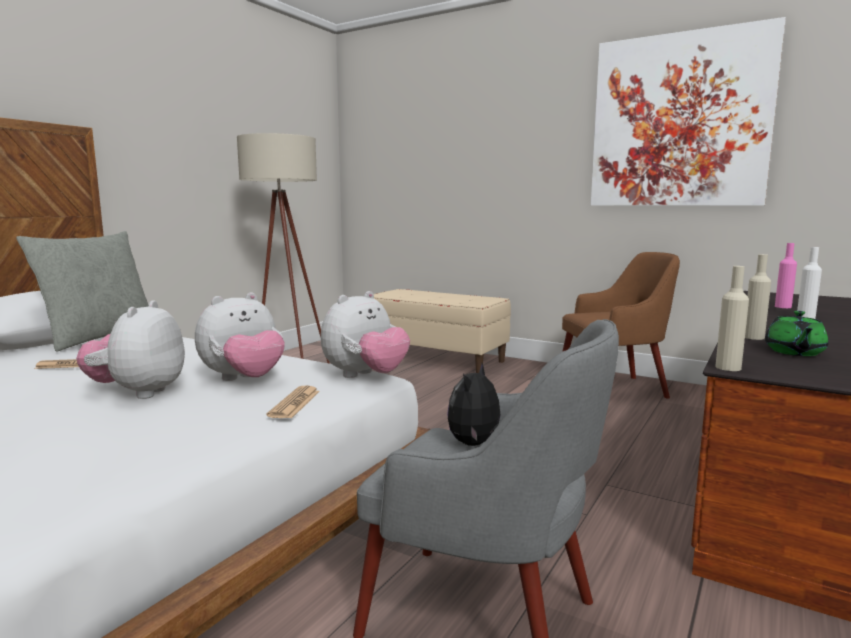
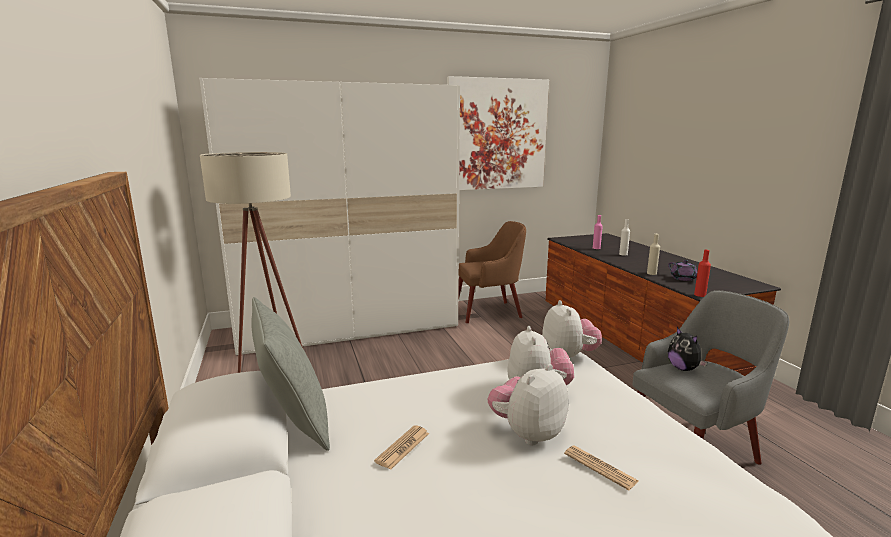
camera: 50 degrees left, 5 degrees up
plush toy [76,301,185,399] -> plush toy turned 90 degrees clockwise [488,364,569,445]
newspaper [267,385,320,419] -> newspaper moved to [564,445,639,490]
beige bench [374,289,511,373] -> white wardrobe [199,78,460,355]
brown armchair [562,252,680,398] -> brown armchair turned 45 degrees clockwise [458,221,526,323]
beige bottle [715,266,749,371] -> red bottle [694,250,711,297]
green teapot [765,311,829,356] -> purple teapot [668,260,697,281]

